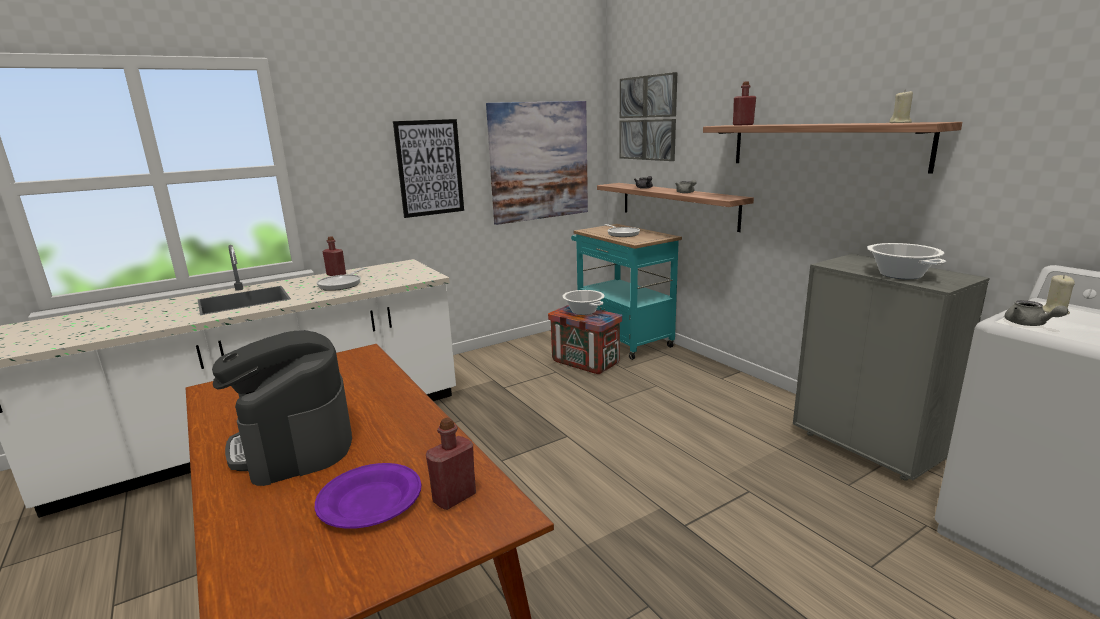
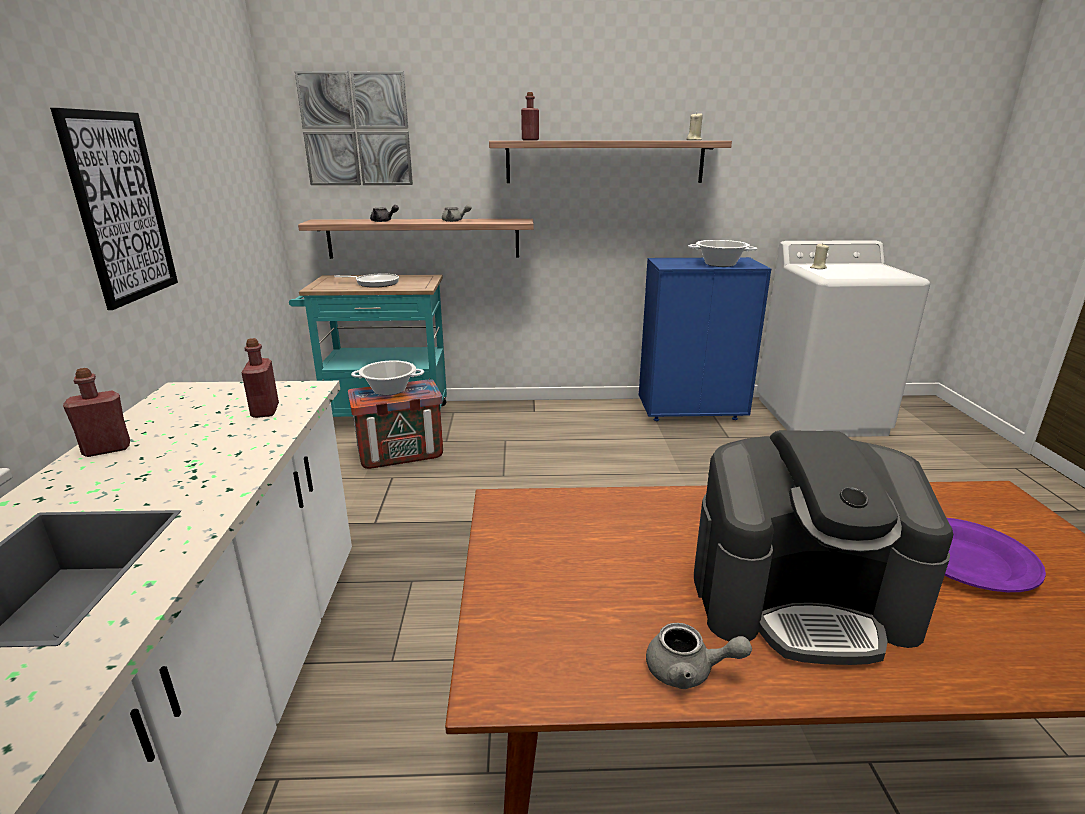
camera: 60 degrees left, 5 degrees up
frying pan [317,268,365,291] -> none
red bottle [426,417,476,510] -> red bottle moved to [241,338,279,418]
picture [486,101,588,225] -> none
grey cabinet [793,254,990,480] -> blue cabinet [638,257,771,421]
grey teapot [1005,300,1068,326] -> grey teapot moved to [646,623,752,689]

